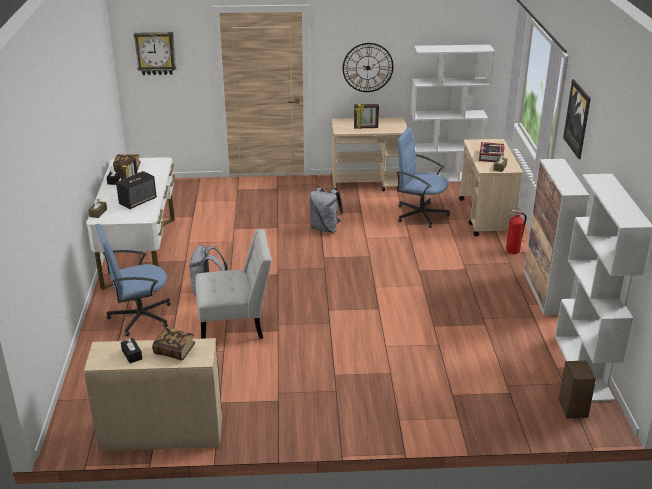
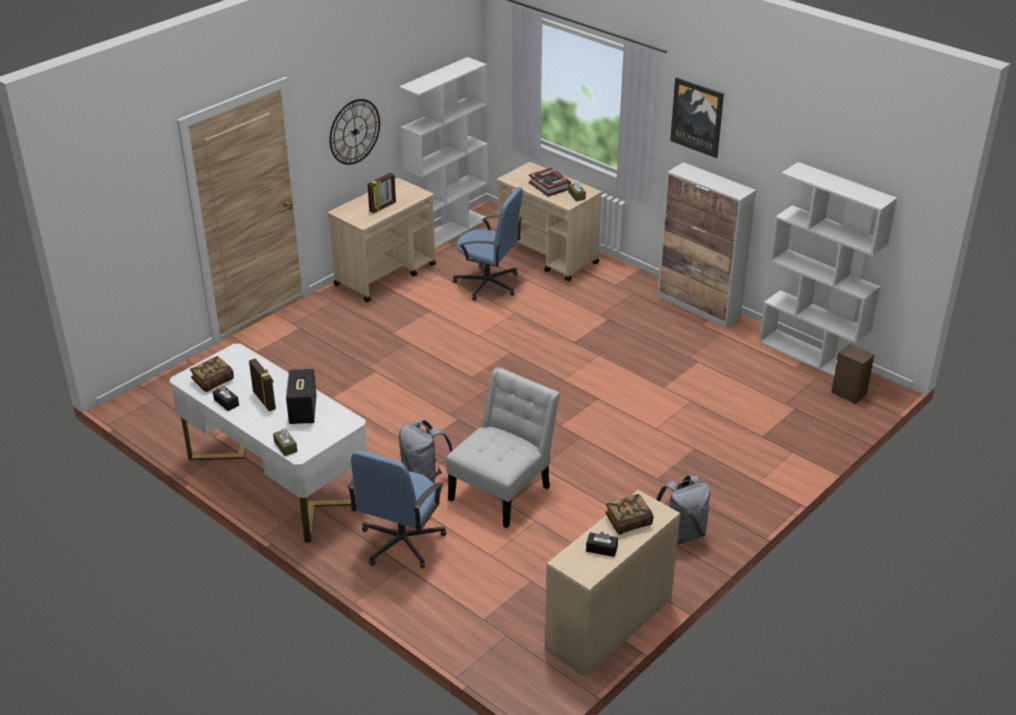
camera: 45 degrees left, 5 degrees up
wall clock [134,32,177,75] -> none
grey backpack [309,187,343,233] -> grey backpack moved to [656,475,710,545]
blue office chair [397,127,450,228] -> blue office chair turned 135 degrees counterclockwise [453,187,523,301]
fire extinguisher [506,210,527,254] -> none

